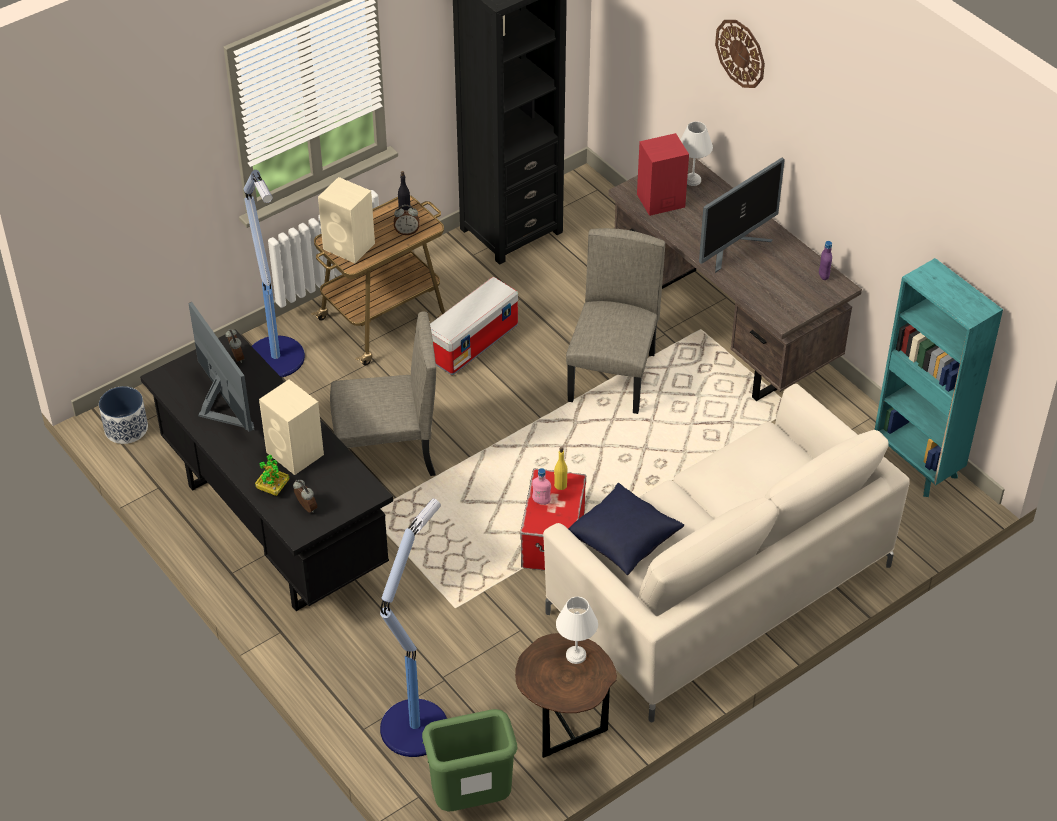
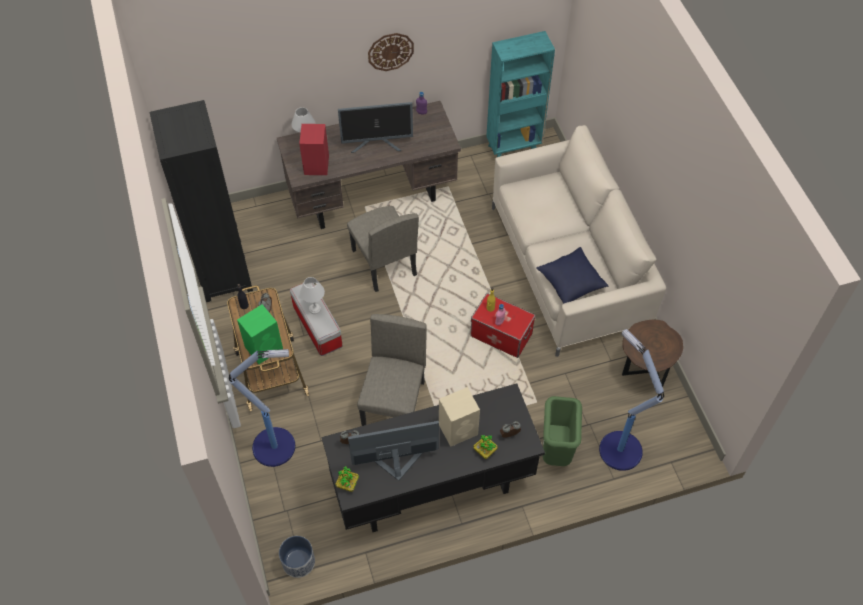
camera: 70 degrees left, 10 degrees up
beige speaker [318,177,375,263] -> green speaker [237,304,283,364]
green trash can [422,709,517,811] -> green trash can moved to [543,396,582,466]
white table lamp [556,597,598,664] -> white table lamp moved to [300,277,325,314]
beige chair [566,228,665,414] -> beige chair turned 150 degrees counterclockwise [347,206,419,292]
monitor [699,158,785,273] -> monitor turned 105 degrees clockwise [338,102,413,153]
wall clock [715,20,765,88] -> wall clock moved to [368,33,414,71]
none -> potted plant [335,466,359,492]

